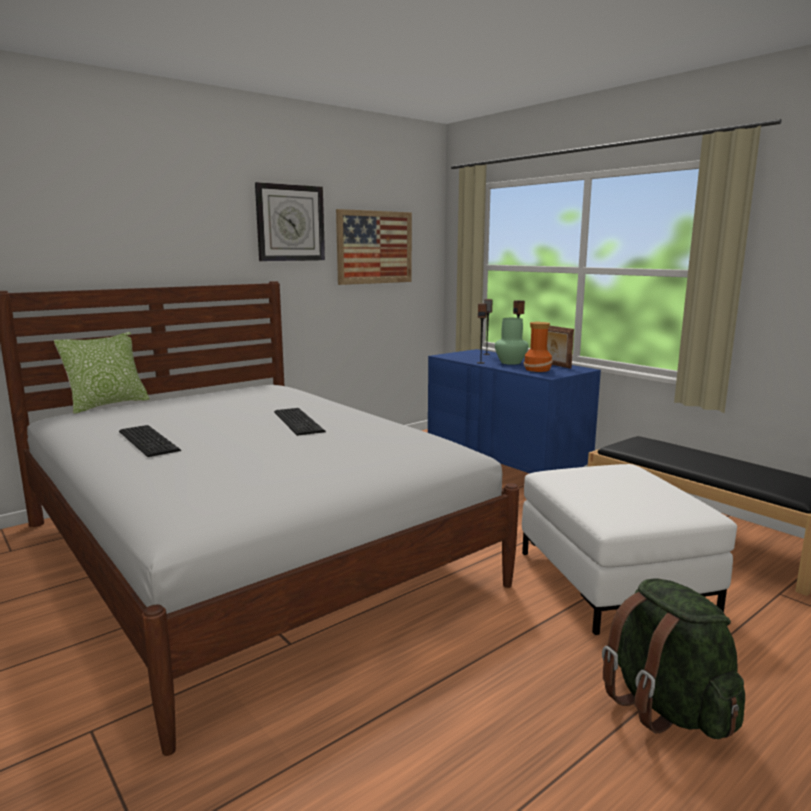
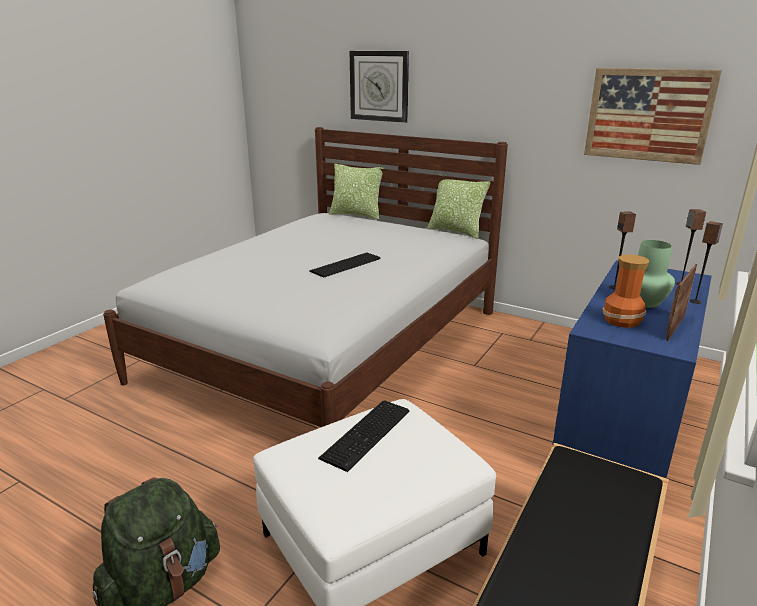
camera: 70 degrees right, 10 degrees up
keyboard [119,425,181,457] -> keyboard moved to [318,401,409,472]
wall clock [255,182,325,261] -> wall clock moved to [350,51,409,123]
none -> pillow [427,174,490,239]

